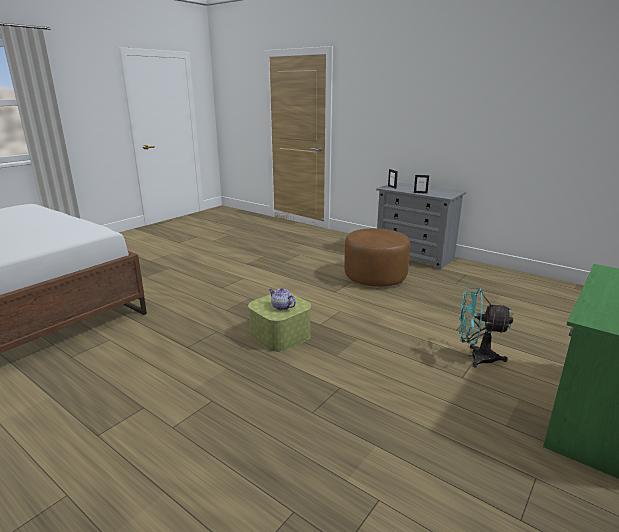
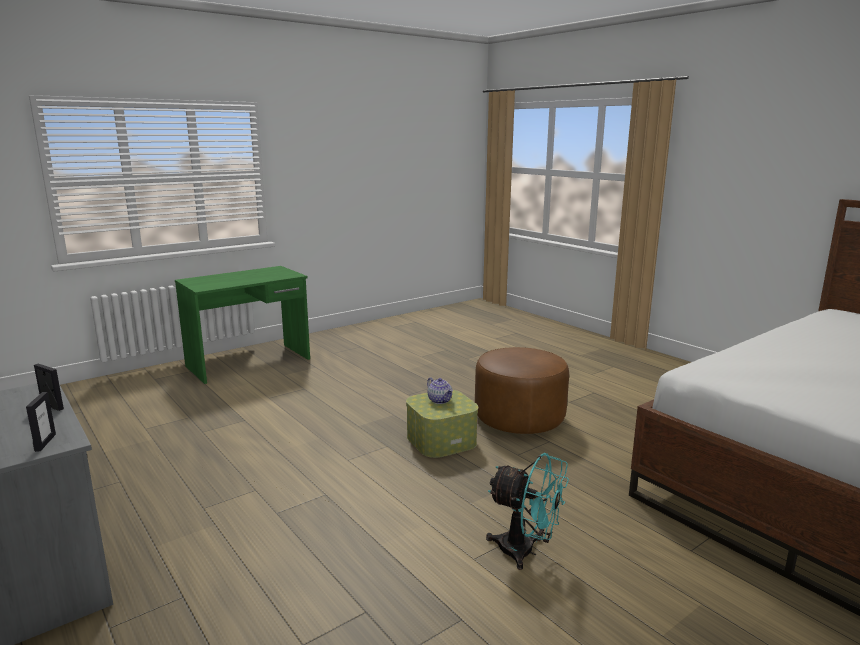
camera: 165 degrees left, 5 degrees down
brown ottoman [344,228,410,287] -> brown ottoman moved to [475,347,569,434]
turquoise fan [459,287,513,368] -> turquoise fan moved to [486,453,569,570]

